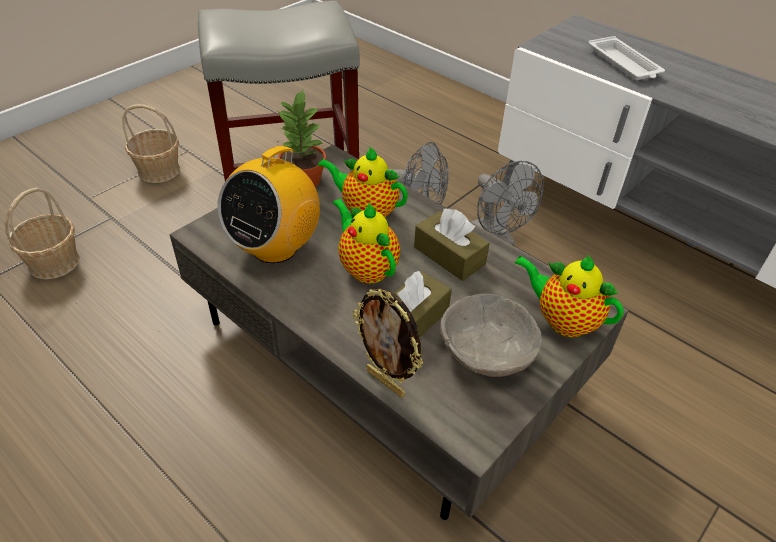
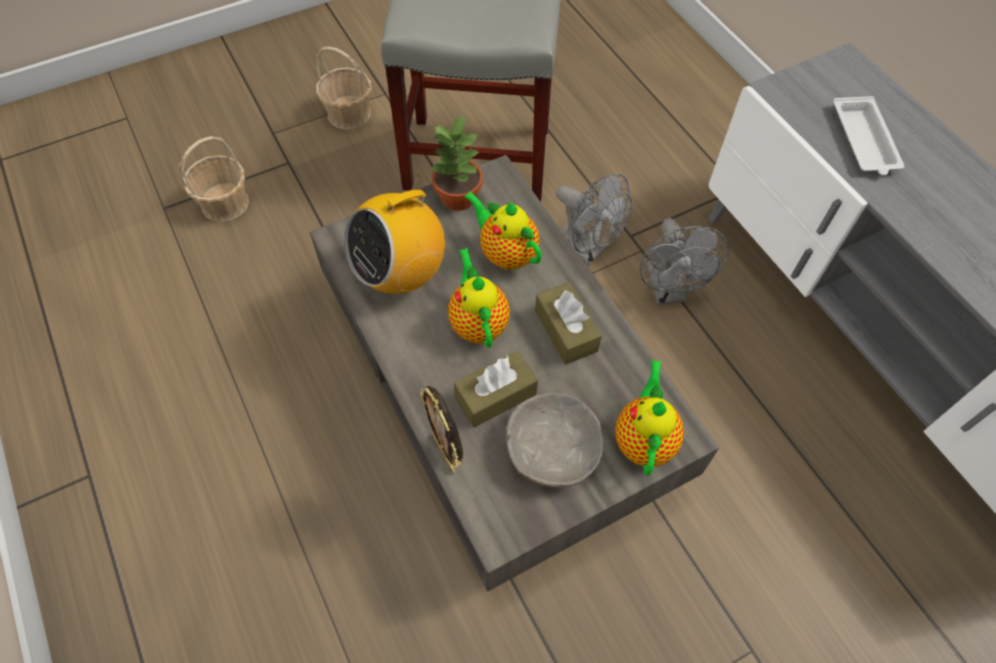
camera: 20 degrees right, 15 degrees up
teapot [514,254,624,337] -> teapot turned 45 degrees clockwise [615,360,684,476]

